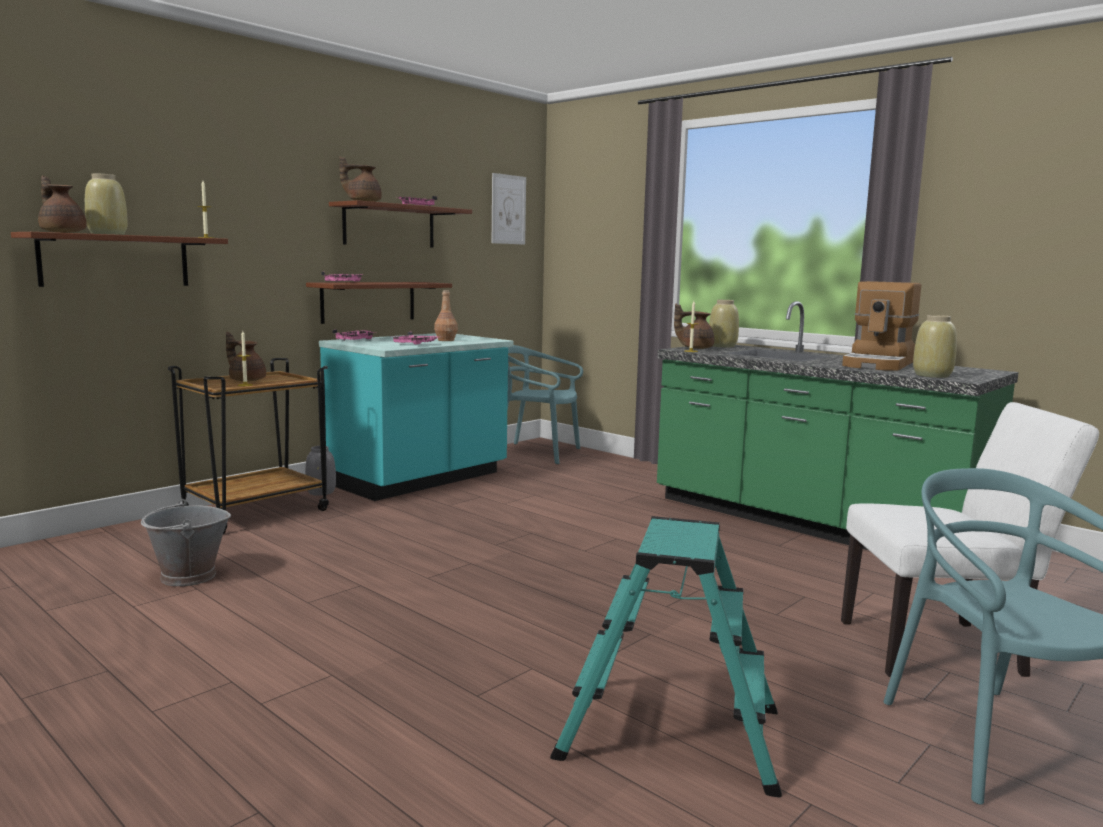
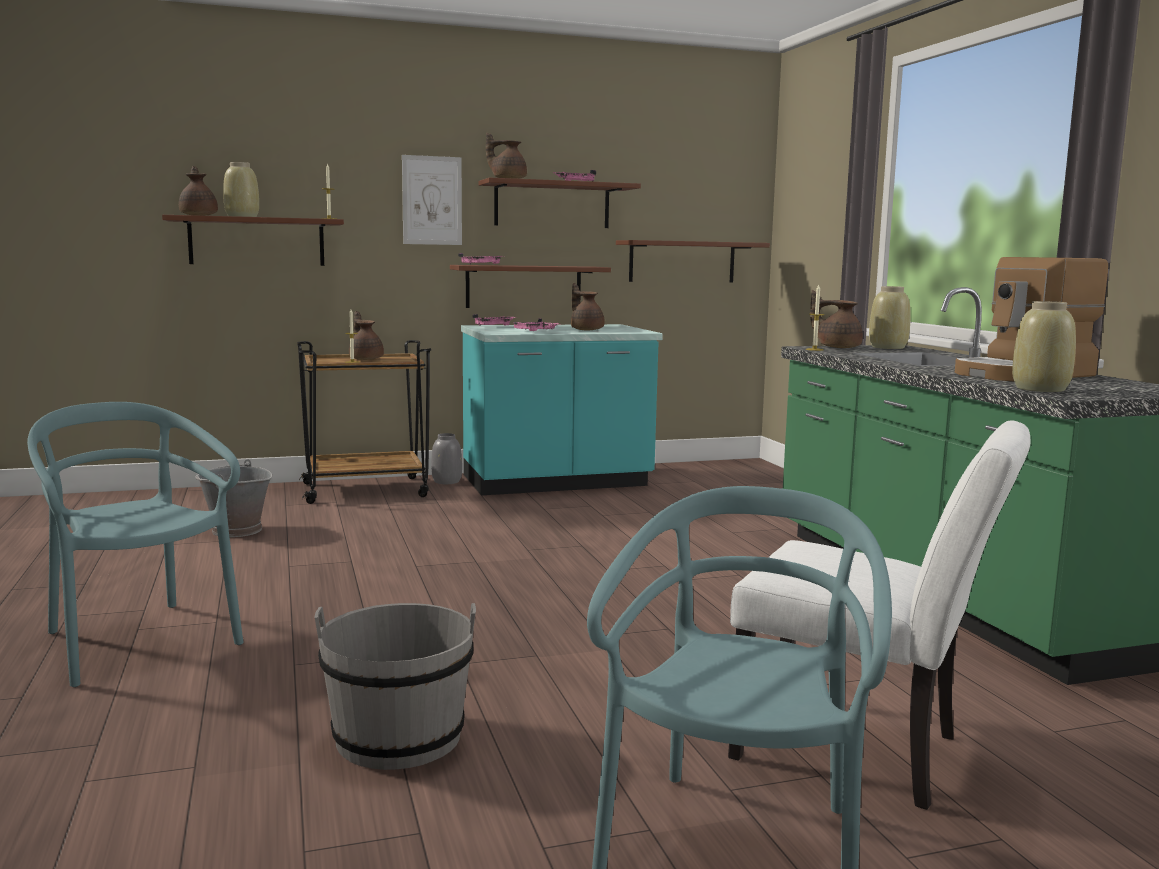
camera: 30 degrees right, 0 degrees up
brown bottle [434,290,458,341] -> brown teapot [571,283,605,331]
picture [492,173,526,245] -> picture moved to [402,155,462,245]
turquoise chair [506,345,583,464] -> turquoise chair moved to [27,402,244,687]
turquoise step ladder [550,516,782,797] -> grey bucket [315,603,476,770]
none -> brown shelf [616,240,770,283]

